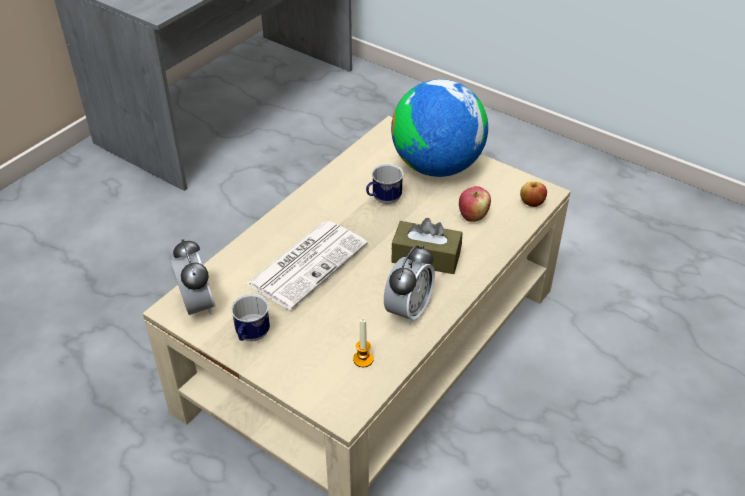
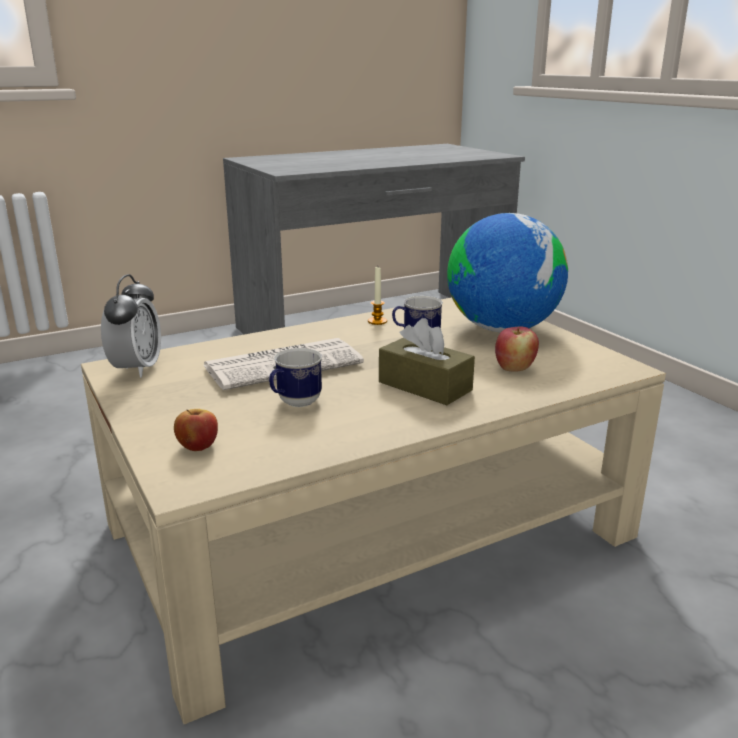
camera: 25 degrees right, 20 degrees down
mug [231,294,270,342] -> mug moved to [269,348,322,407]
candle [353,319,374,367] -> candle moved to [368,267,387,325]
alarm clock [384,245,435,326] -> none
apple [520,181,547,207] -> apple moved to [174,409,218,451]

